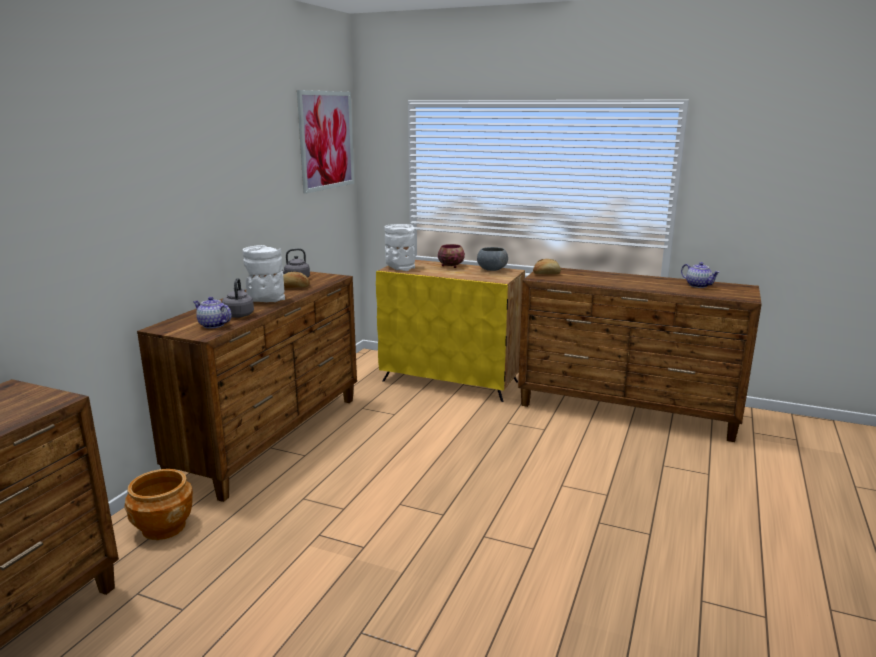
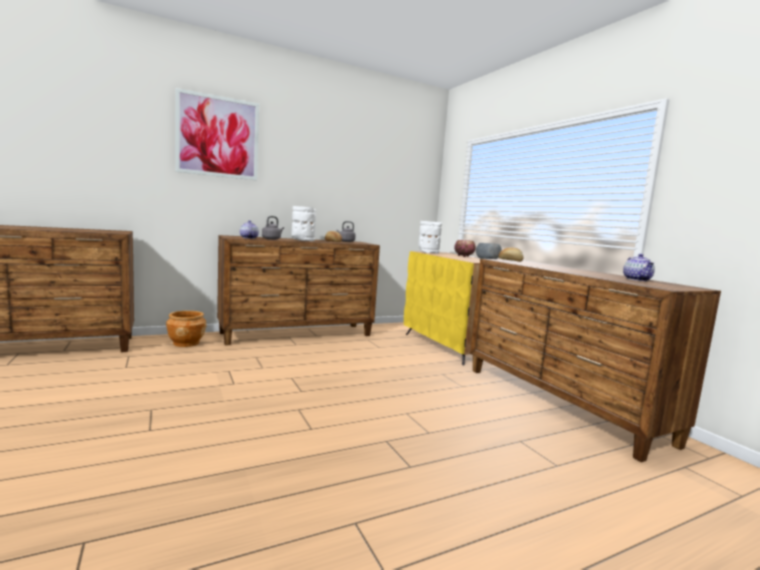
camera: 40 degrees right, 10 degrees down
picture [297,90,354,194] -> picture moved to [176,88,259,180]

